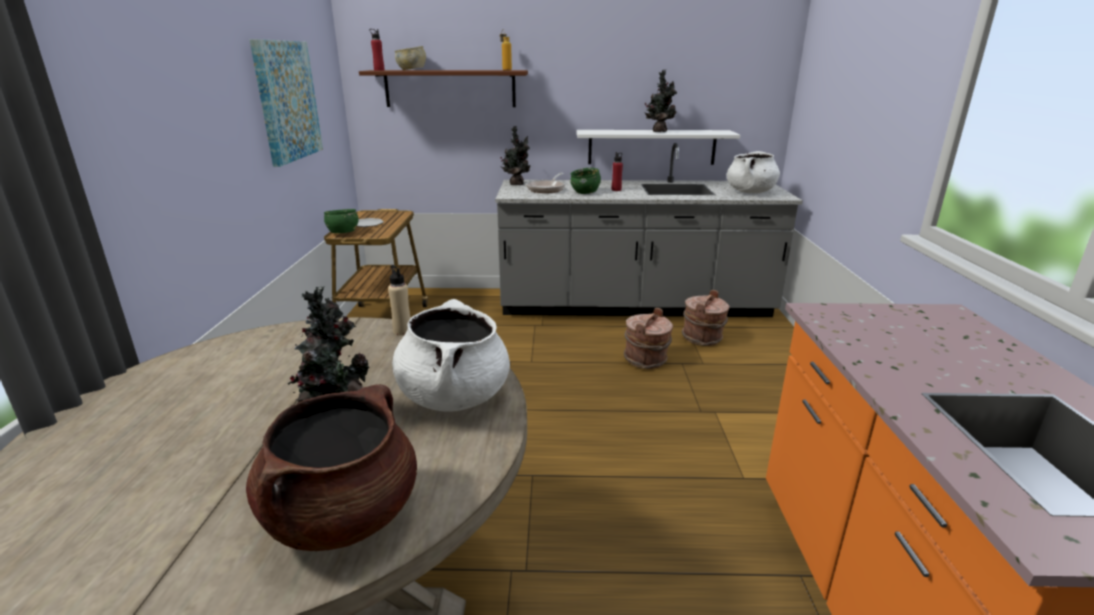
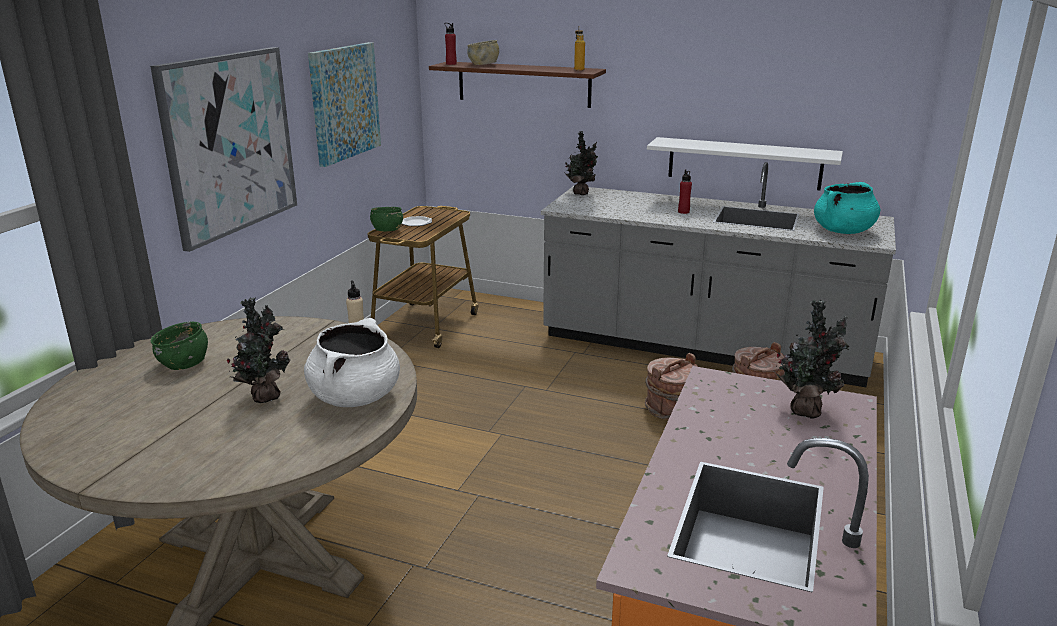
camera: 20 degrees right, 0 degrees up
brown cooking pot [246,384,417,551] -> none
frying pan [525,173,566,193] -> none
green bowl [570,168,601,194] -> green bowl moved to [150,322,208,370]
potted plant [644,69,677,132] -> potted plant moved to [773,299,849,419]
white cooking pot [727,151,780,193] -> turquoise cooking pot [814,182,880,234]
none -> picture [150,47,297,252]

